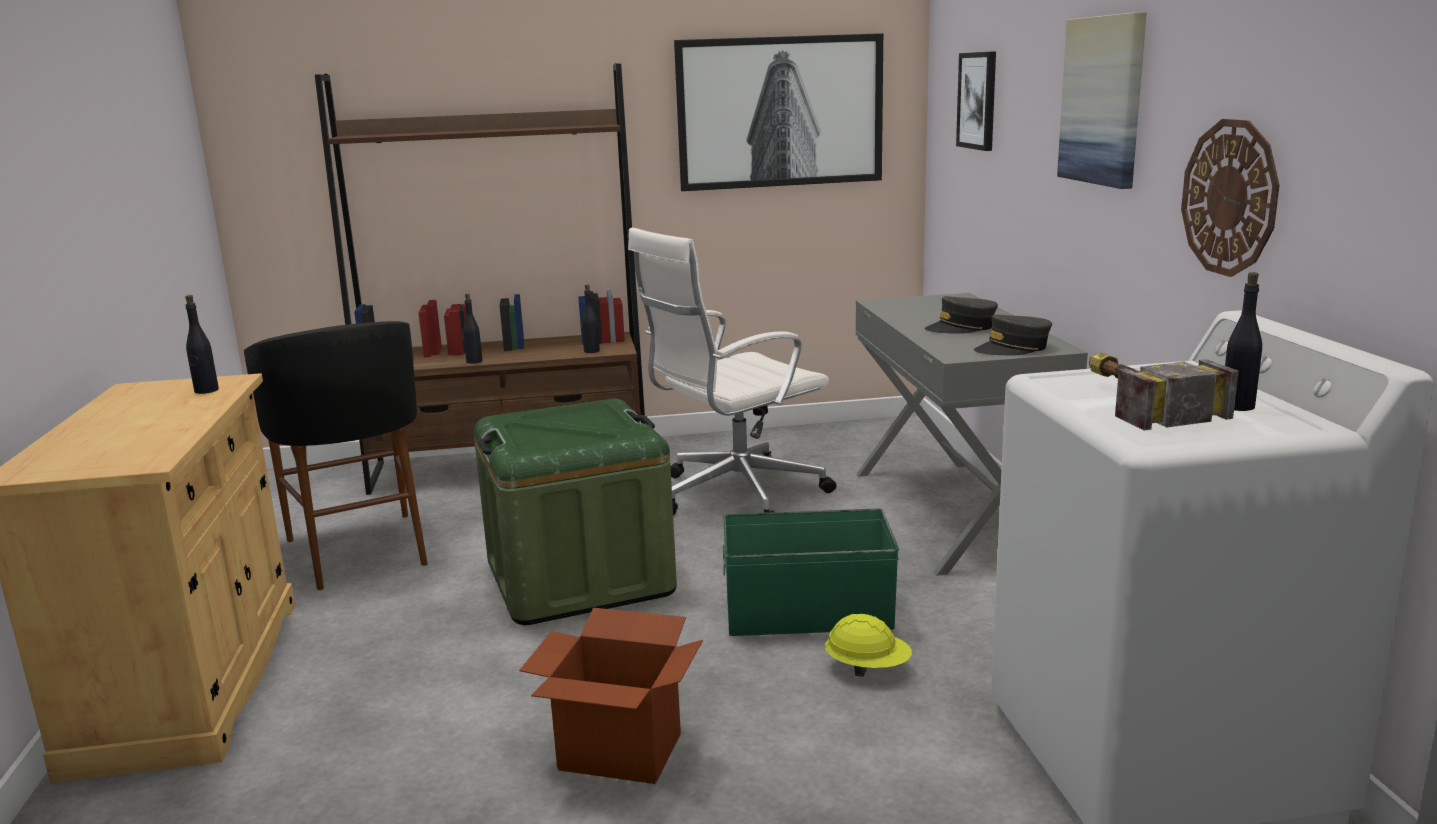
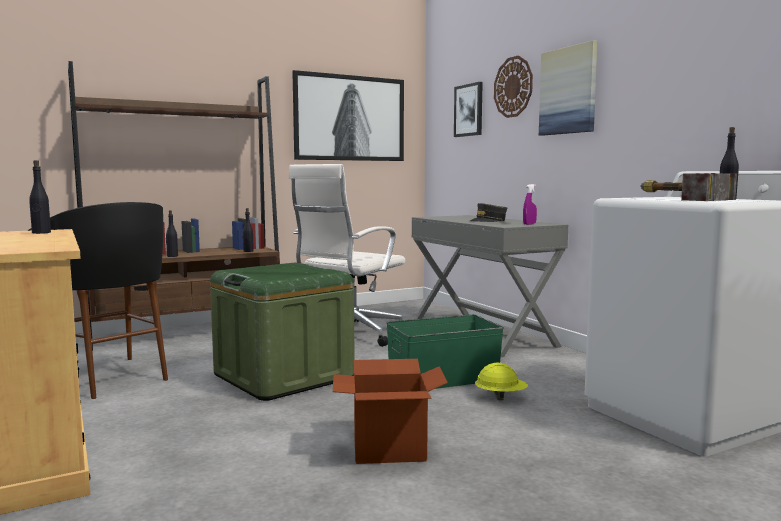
camera: 20 degrees left, 10 degrees down
grey cap [974,315,1052,355] -> purple spray bottle [523,184,537,225]
wall clock [1181,119,1280,277] -> wall clock moved to [494,56,533,118]

